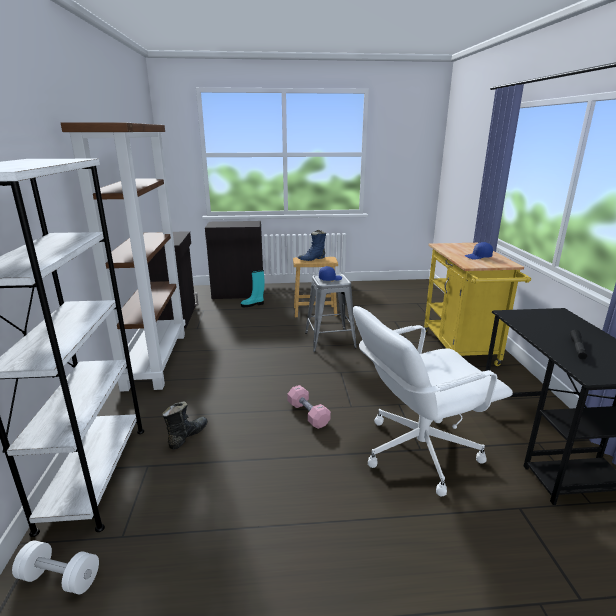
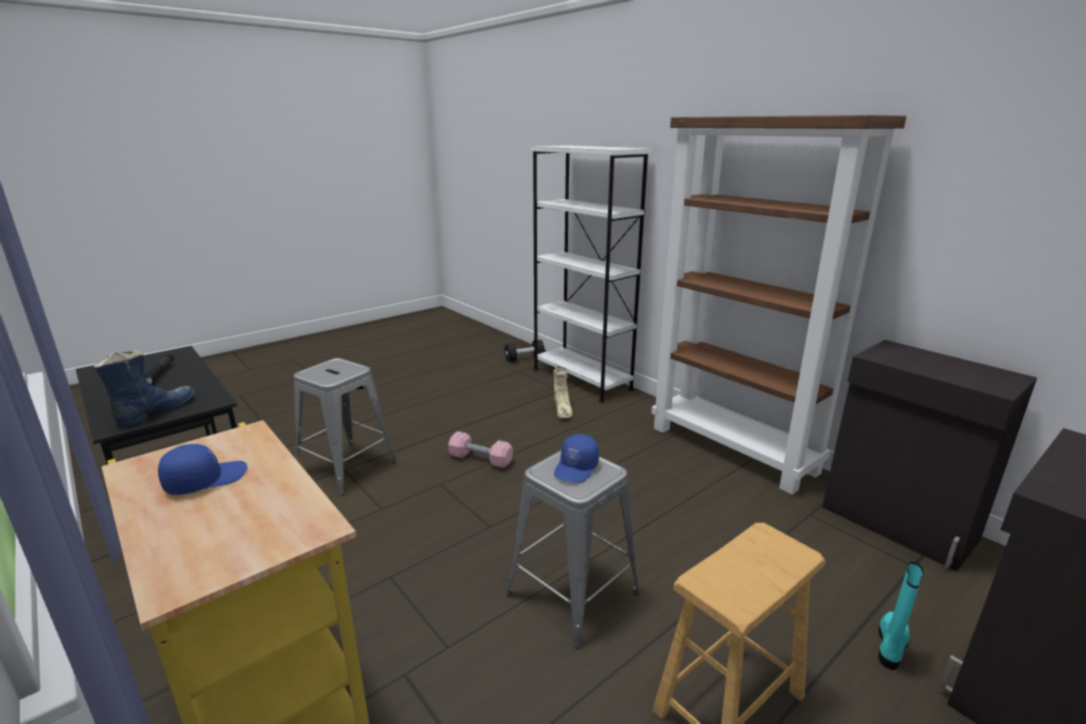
camera: 145 degrees right, 0 degrees up
white dumbbell [12,540,99,594] -> black dumbbell [504,340,545,362]
black boot [162,401,207,449] -> beige boot [553,366,572,418]
blue boot [298,229,326,261] -> blue boot moved to [94,351,195,427]
white office chair [353,306,513,496] -> grey stool [294,358,397,495]

